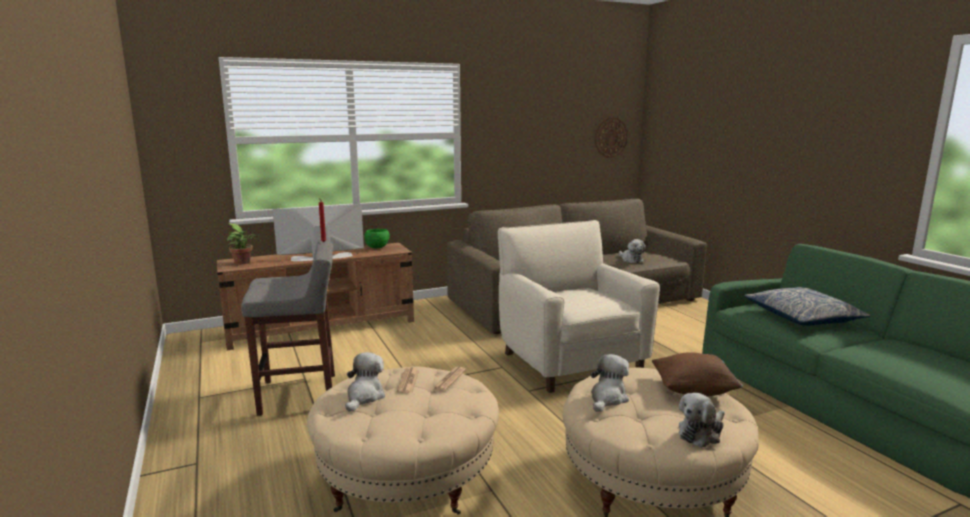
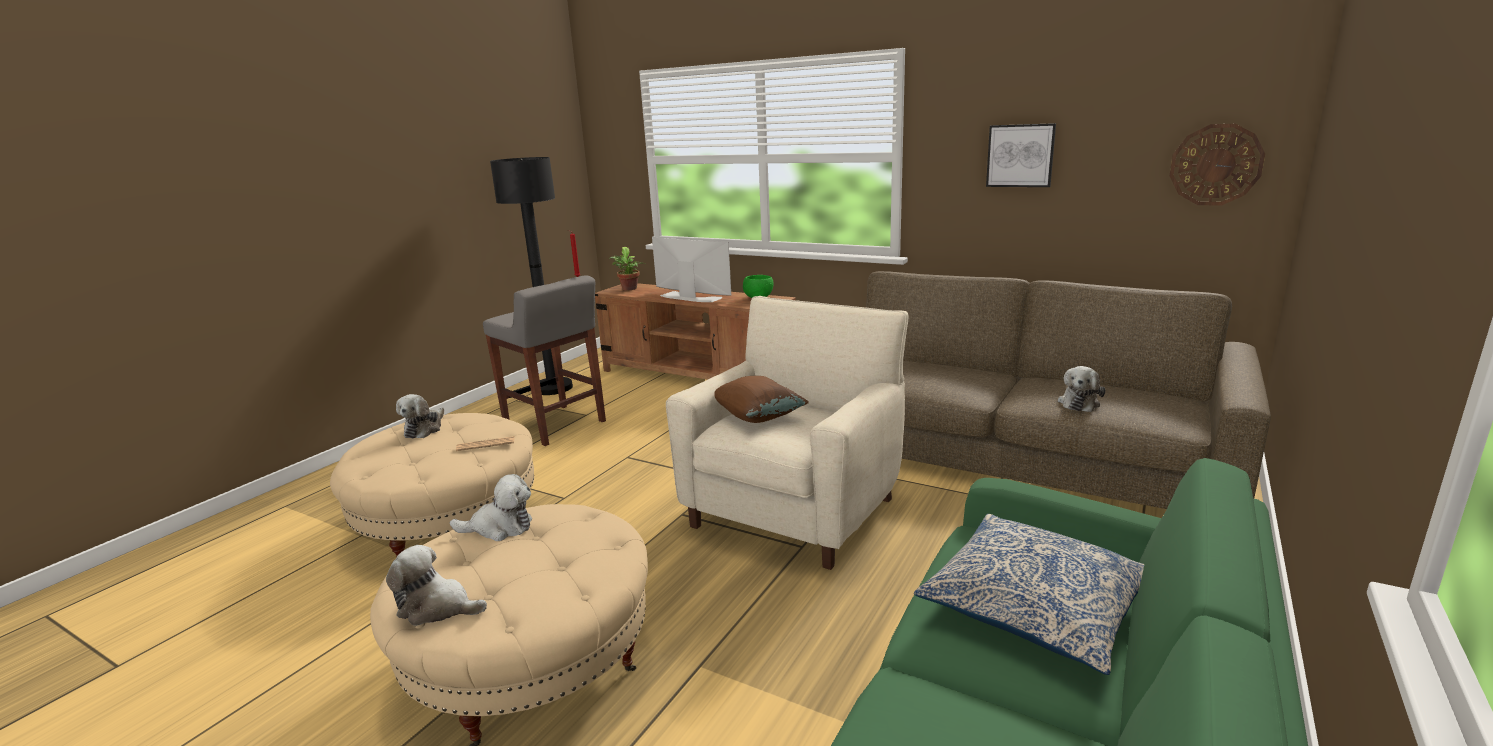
camera: 55 degrees right, 5 degrees up
plush toy [345,352,385,412] -> plush toy turned 120 degrees clockwise [396,394,444,438]
newspaper [397,367,419,393] -> none
brown pillow [652,352,743,396] -> brown pillow moved to [714,376,809,423]
none -> black floor lamp [490,157,573,395]
none -> picture [986,123,1056,187]

